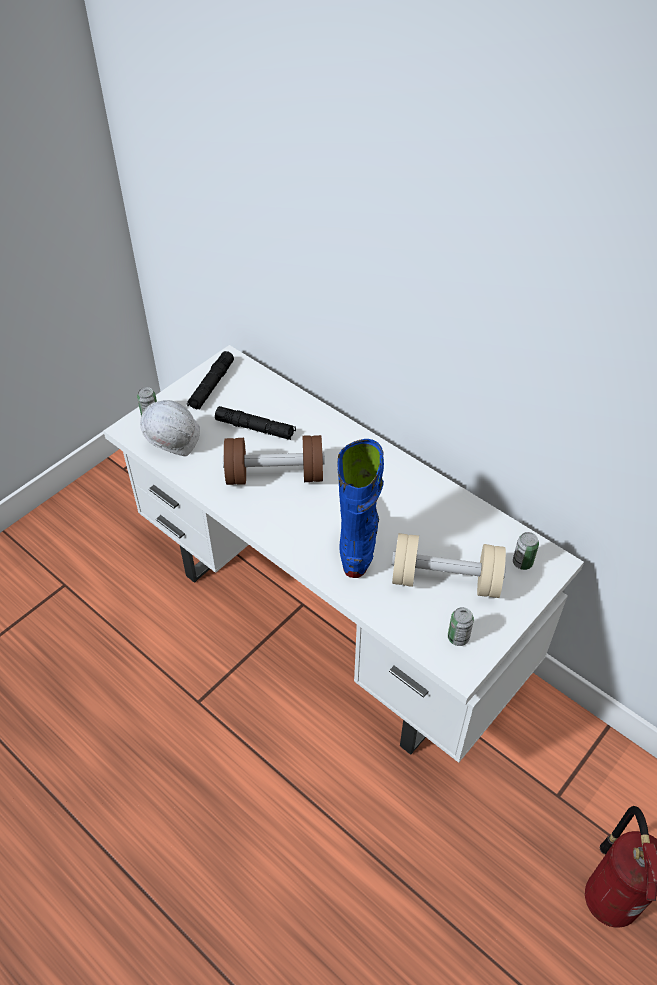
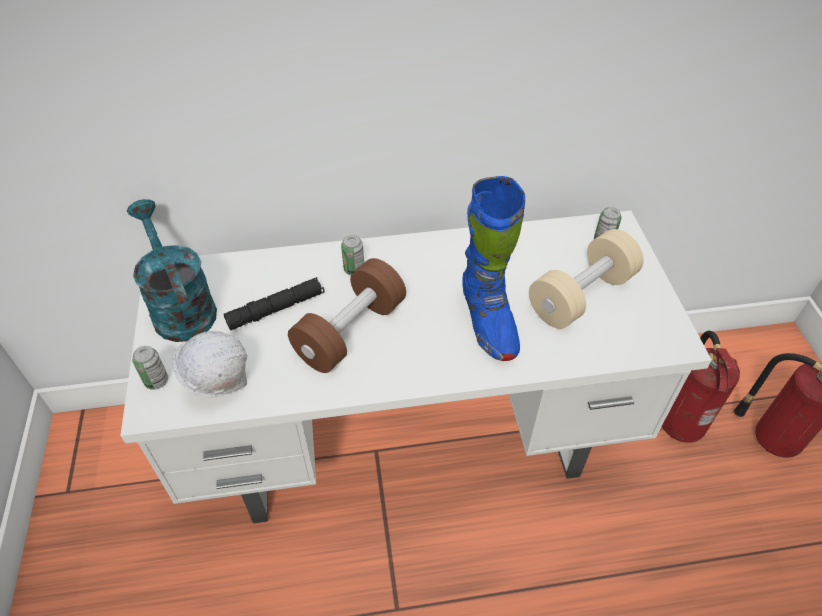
camera: 50 degrees left, 0 degrees up
black flashlight [187,351,234,409] -> turquoise watering can [127,199,217,342]
blue boot [337,439,384,578] -> blue boot turned 150 degrees counterclockwise [462,176,525,361]
can [448,607,474,646] -> can moved to [341,235,364,275]
none -> fire extinguisher [662,331,740,443]

